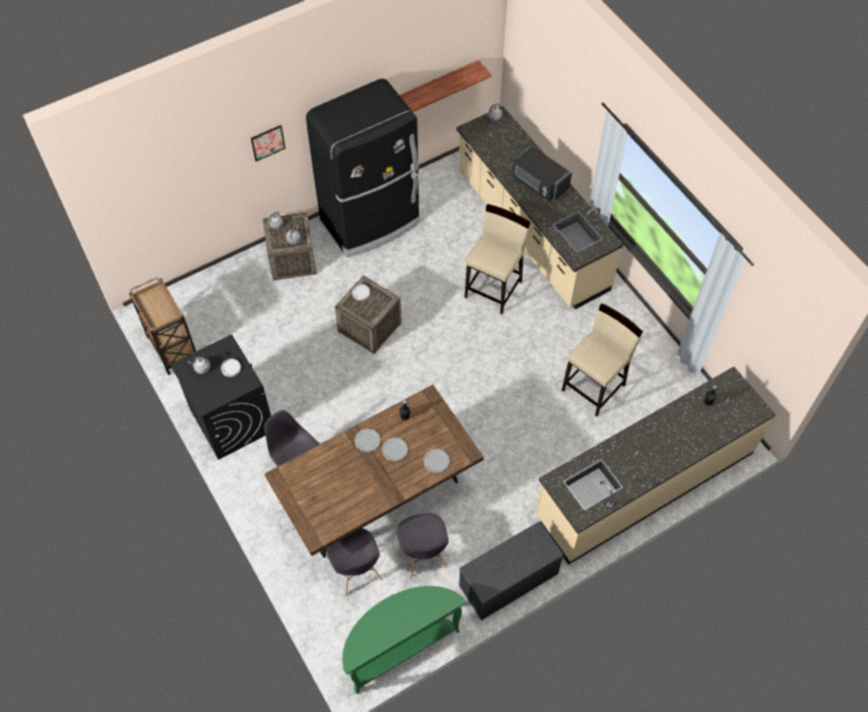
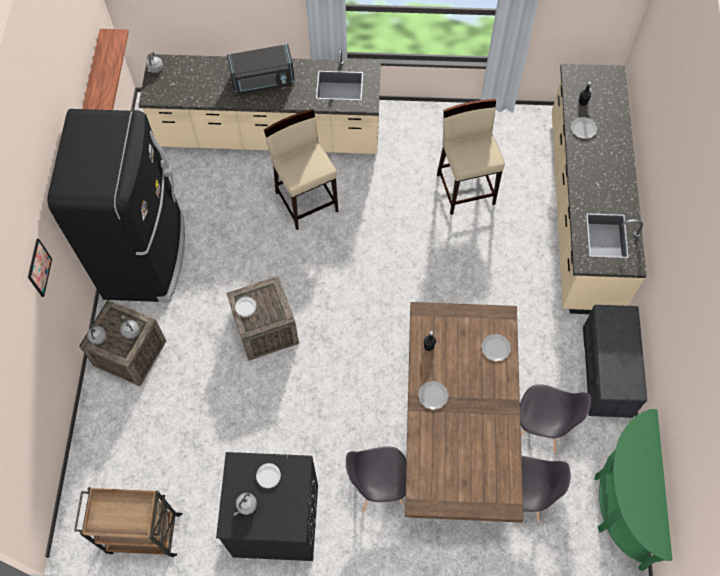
camera: 55 degrees left, 5 degrees up
plate [382,437,408,461] -> plate moved to [571,117,597,139]

